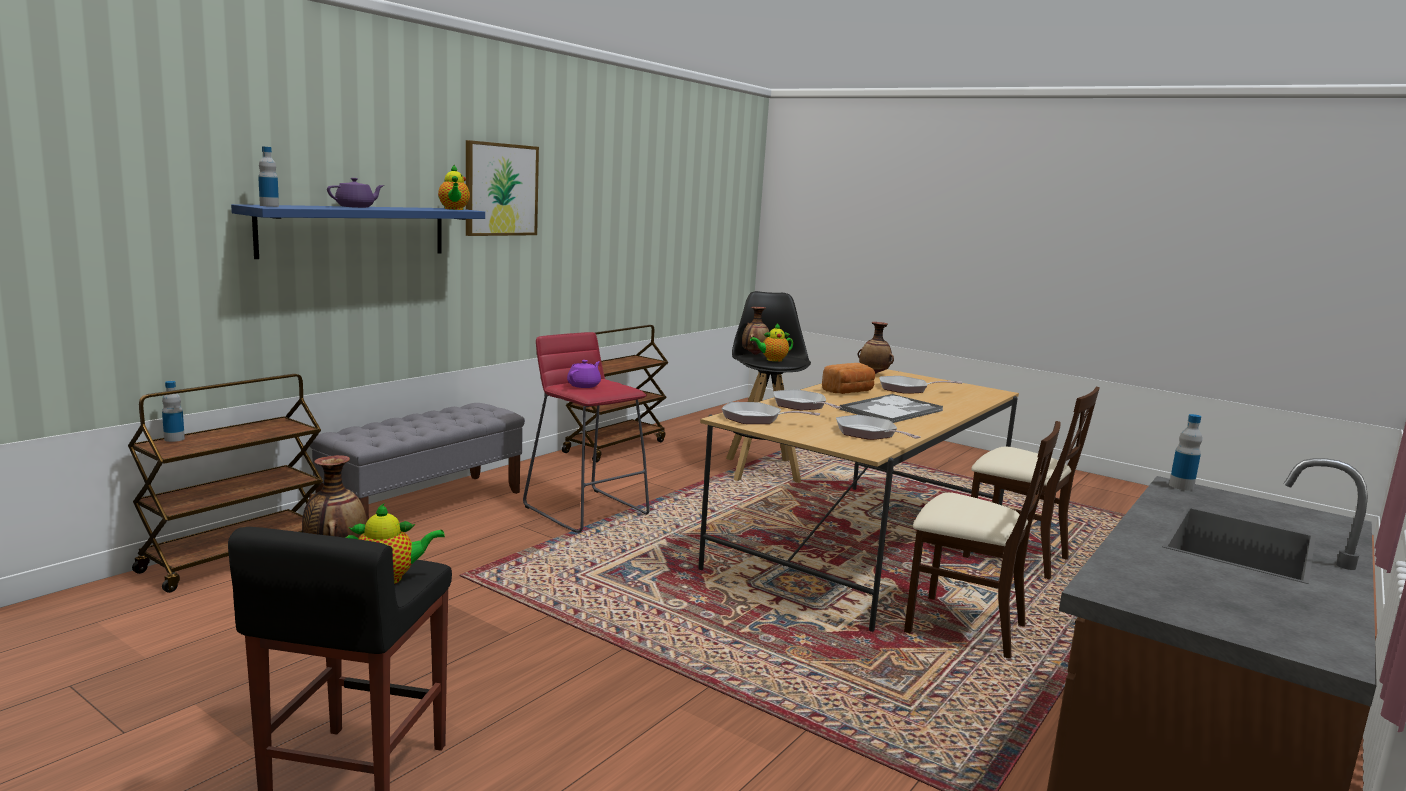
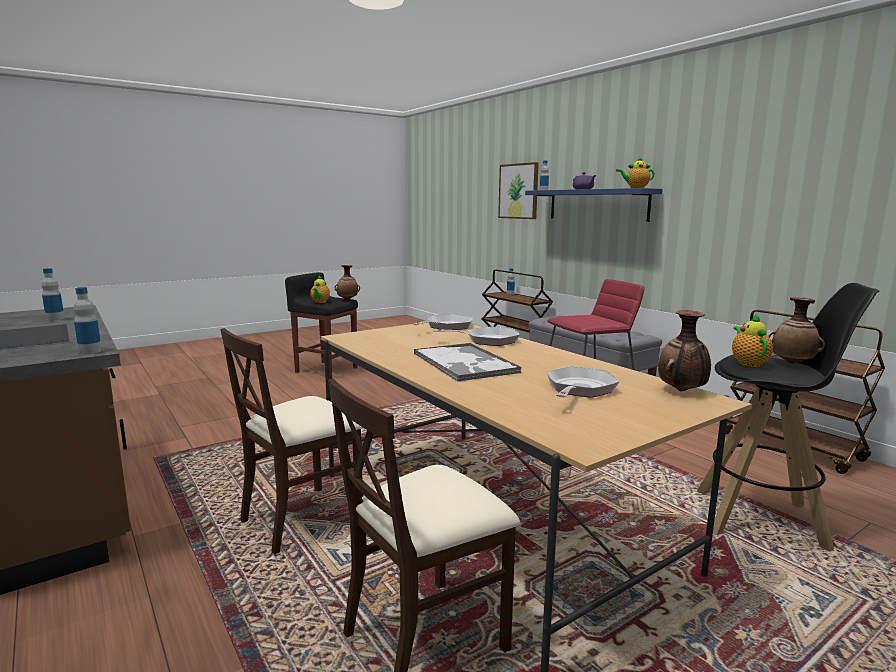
camera: 110 degrees right, 0 degrees up
picture [466,140,539,236] -> picture moved to [498,162,539,219]
purple teapot [567,360,601,388] -> none
bread [822,363,875,394] -> none
frying pan [836,415,920,440] -> none
none -> bottle [41,268,65,321]

